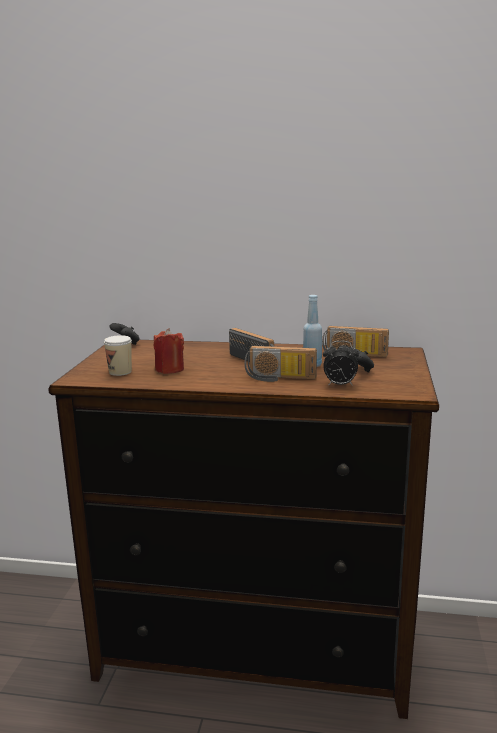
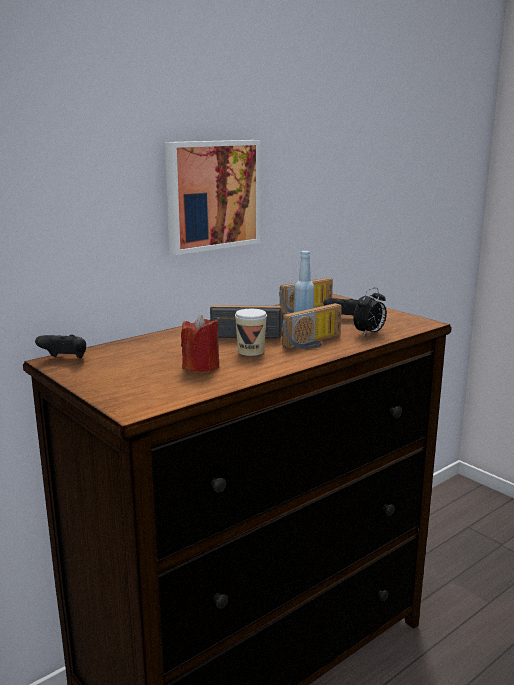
camera: 50 degrees left, 0 degrees up
cup [104,335,132,376] -> cup moved to [235,309,267,356]
none -> picture [165,140,260,255]

